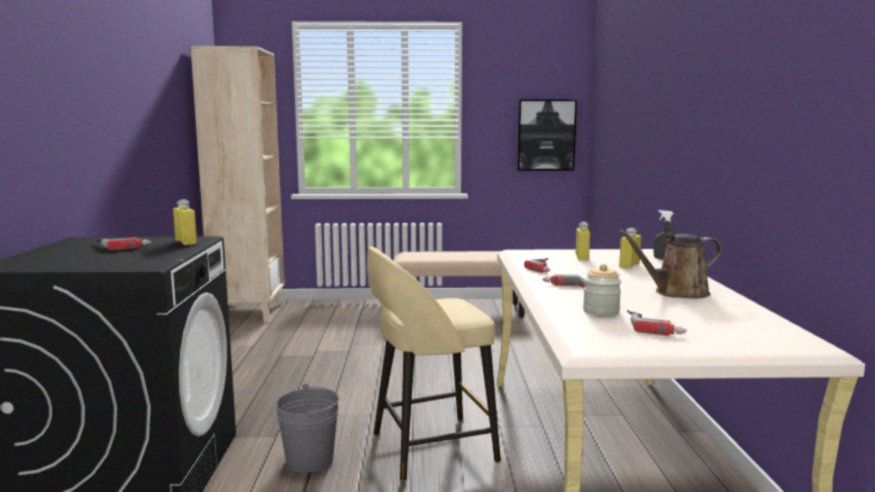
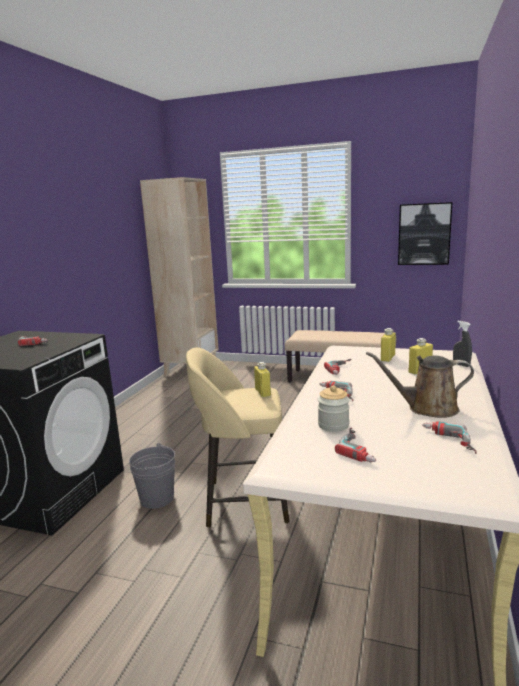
camera: 20 degrees right, 5 degrees up
yellow bottle [173,200,197,245] -> yellow bottle moved to [254,362,271,397]
none -> power drill [422,421,477,454]

